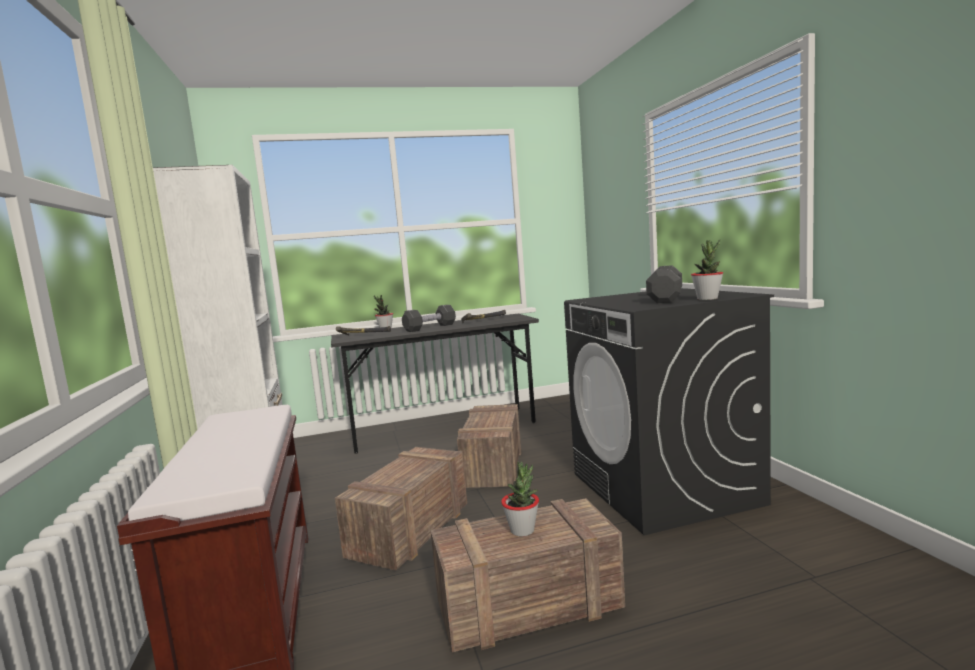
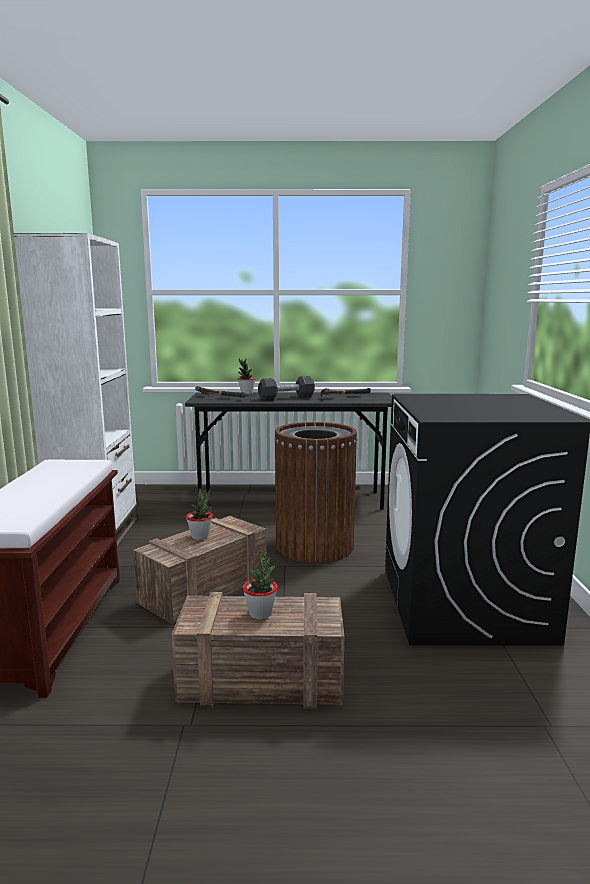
camera: 15 degrees right, 5 degrees up
crate [457,404,521,488] -> brown trash can [274,422,358,563]
black dumbbell [646,265,682,303] -> none
potted plant [691,239,723,300] -> potted plant moved to [186,488,213,540]

